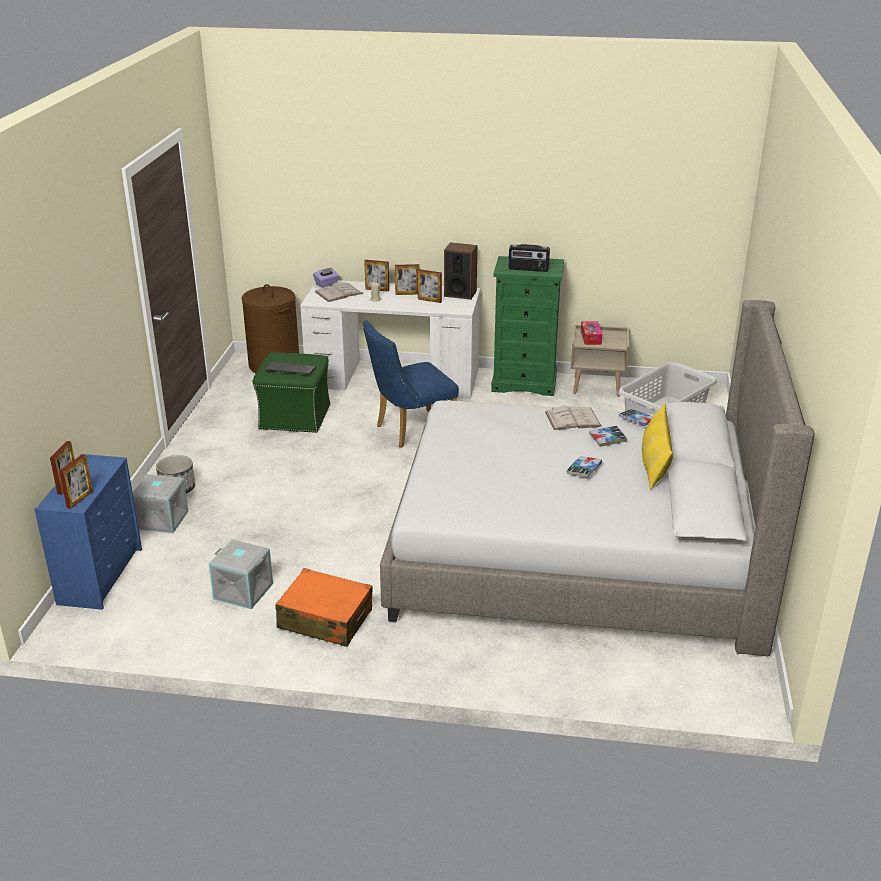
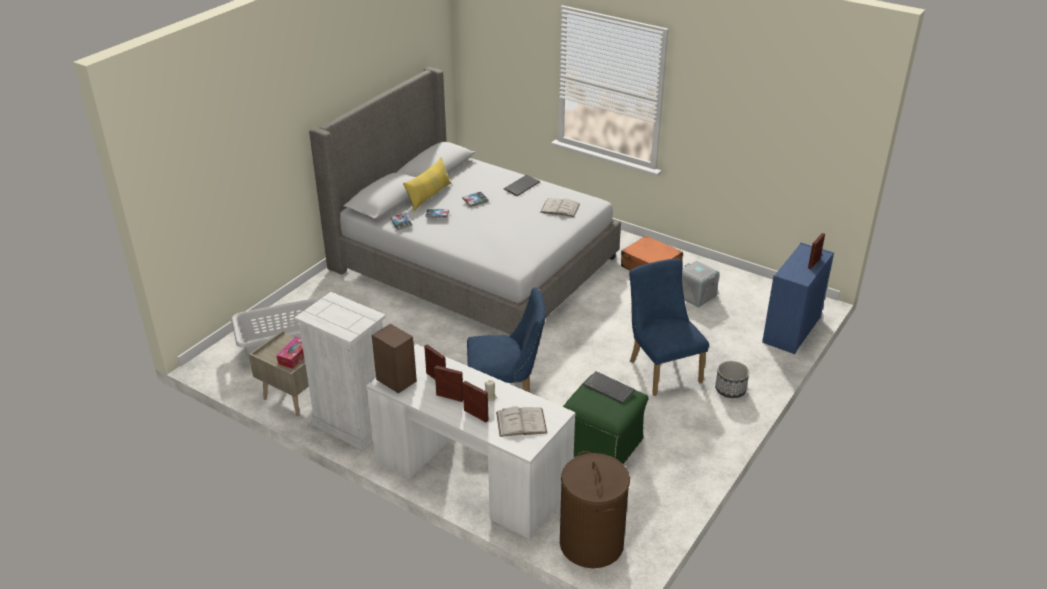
camera: 155 degrees left, 5 degrees up
picture frame [59,454,93,509] -> none
grey storage box [133,474,188,533] -> none
purple tissue box [313,267,339,288] -> none
green dresser [491,256,564,396] -> white dresser [294,292,386,450]
radio [508,244,550,272] -> none
white book [545,406,602,430] -> white book moved to [540,199,580,217]
none -> keyboard [504,175,540,196]
none -> blue chair [629,259,709,396]

